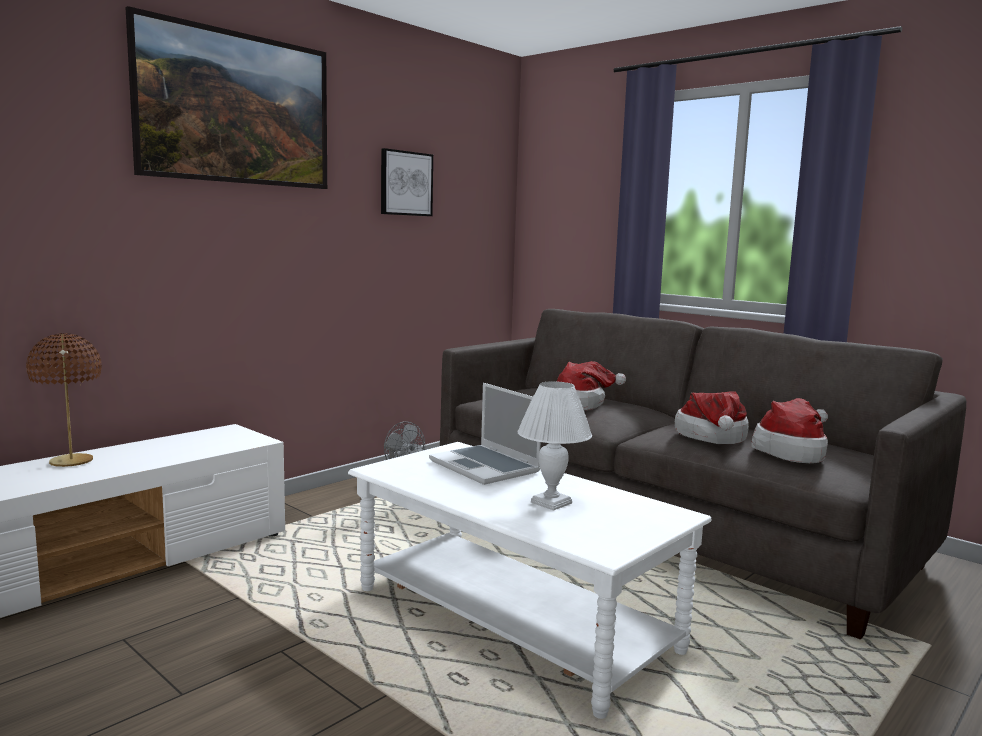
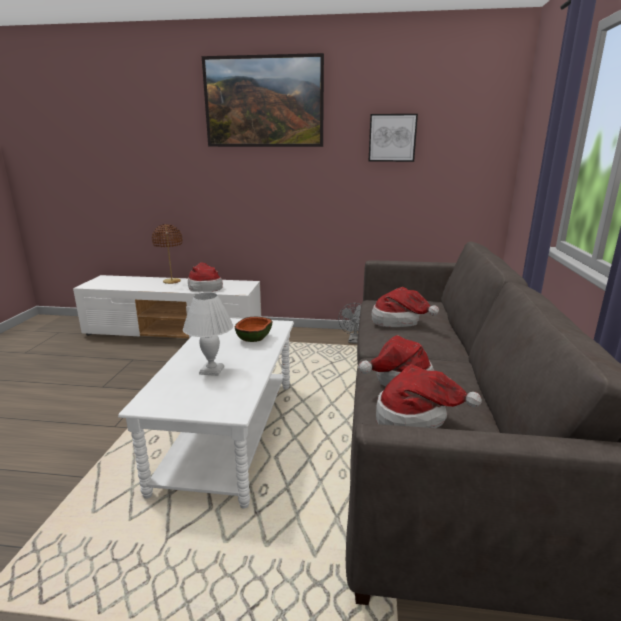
camera: 55 degrees right, 10 degrees up
laptop [429,383,541,485] -> bowl [235,317,272,342]
none -> hat [188,262,223,292]

